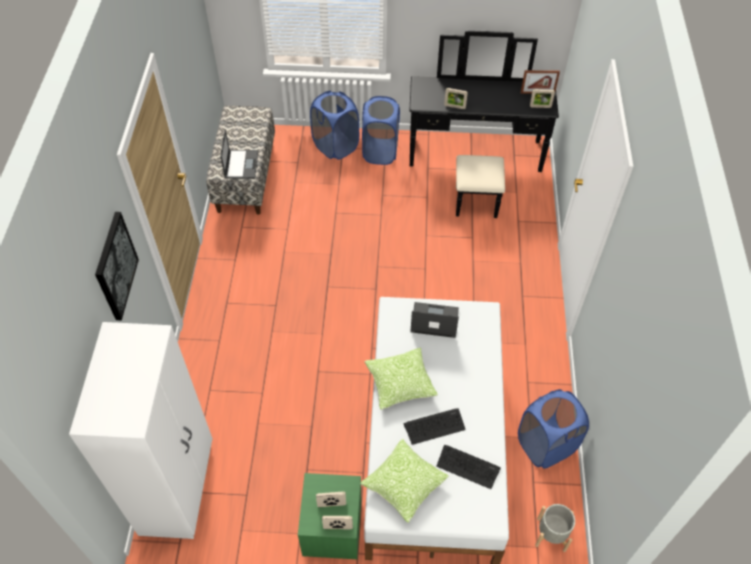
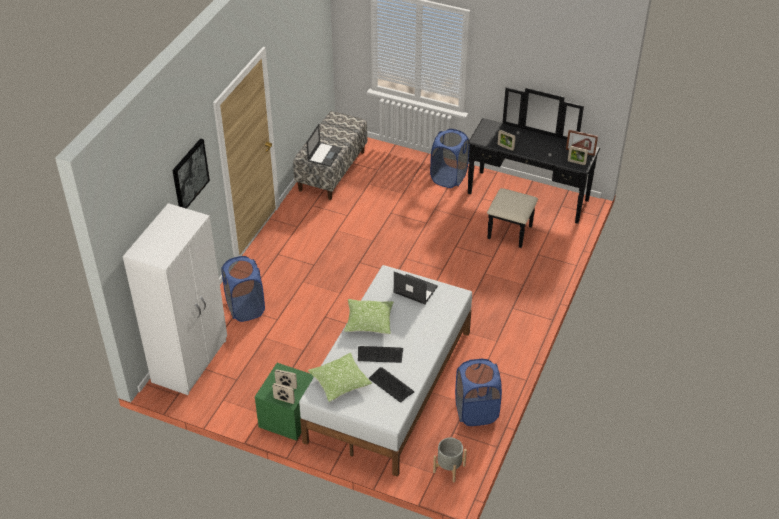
camera: 20 degrees right, 10 degrees down
blue laundry basket [310,91,359,160] -> blue laundry basket moved to [221,256,265,322]

